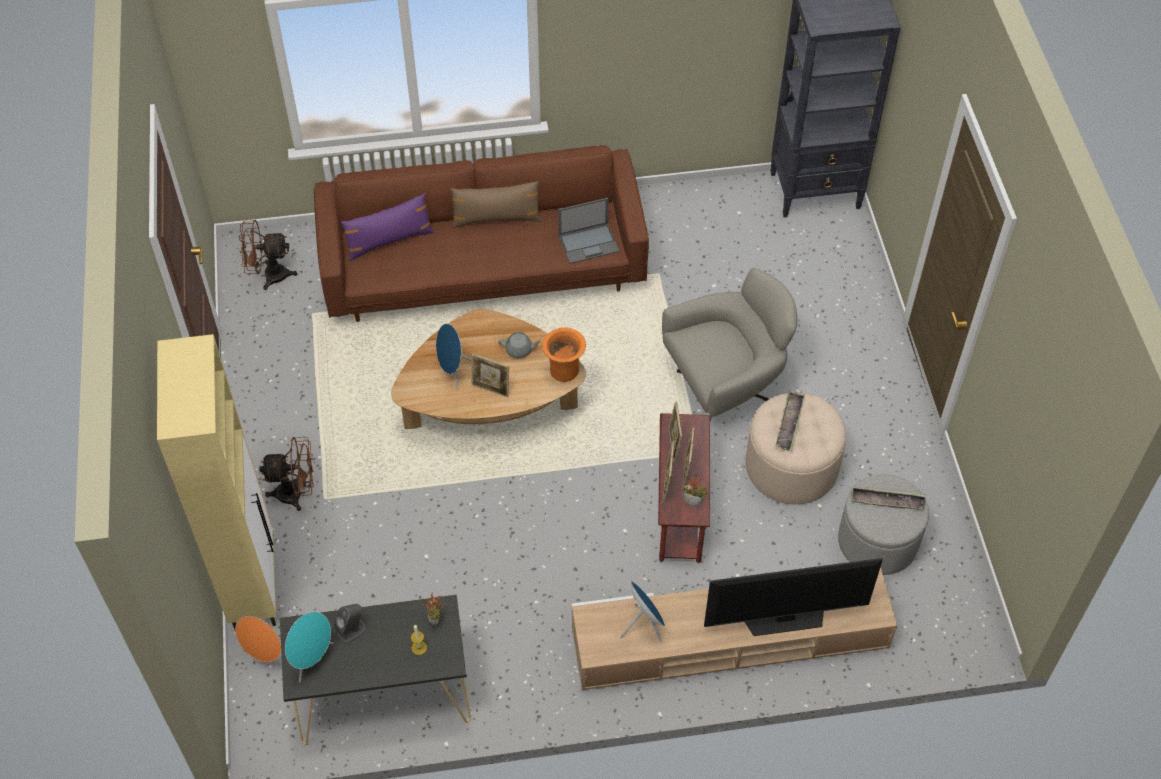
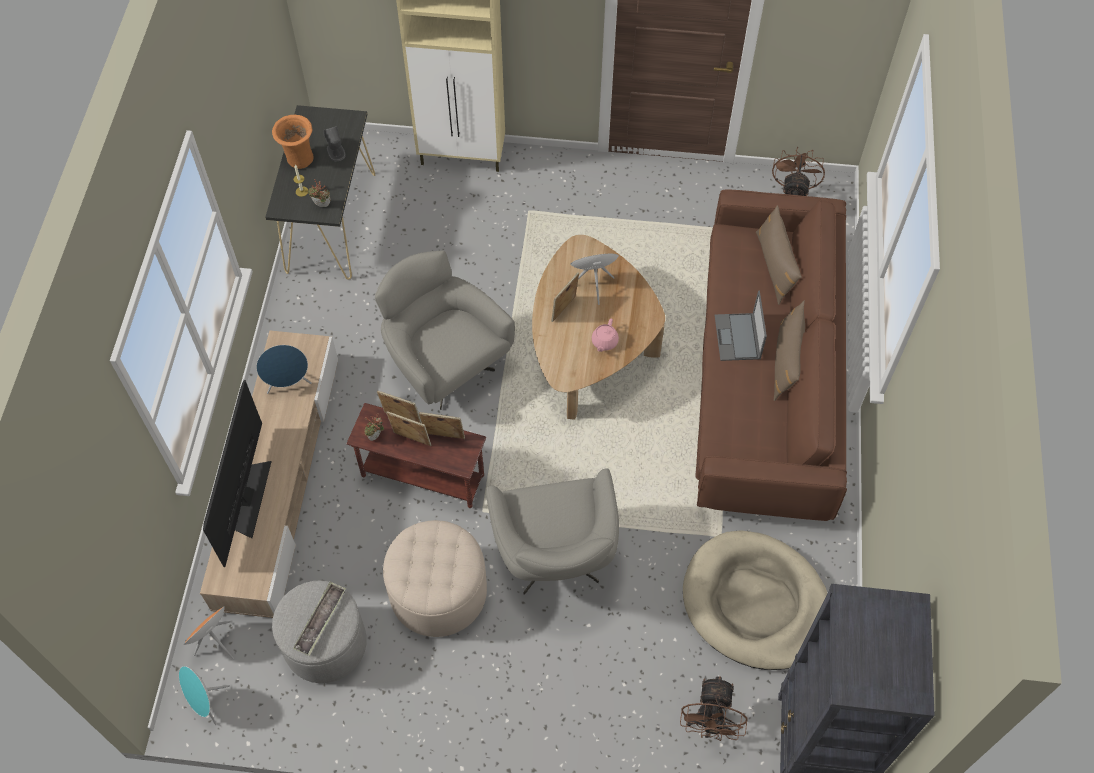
camera: 105 degrees right, 5 degrees up
orange speaker [235,616,282,669] -> orange speaker moved to [183,606,234,659]
brown fan [259,437,314,511] -> brown fan moved to [680,677,747,741]
turquoise speaker [285,612,334,683] -> turquoise speaker moved to [179,666,230,725]
purple pillow [341,193,434,261] -> brown pillow [756,205,802,305]
grey teapot [498,332,542,358] -> pink teapot [592,318,619,352]
orange vase [542,327,586,382] -> orange vase moved to [272,115,313,169]
laptop [558,198,619,264] -> laptop moved to [715,291,767,361]
tray [775,390,805,451] -> none
none -> grey armchair [375,251,515,410]
none -> beige dog bed [683,530,828,670]

